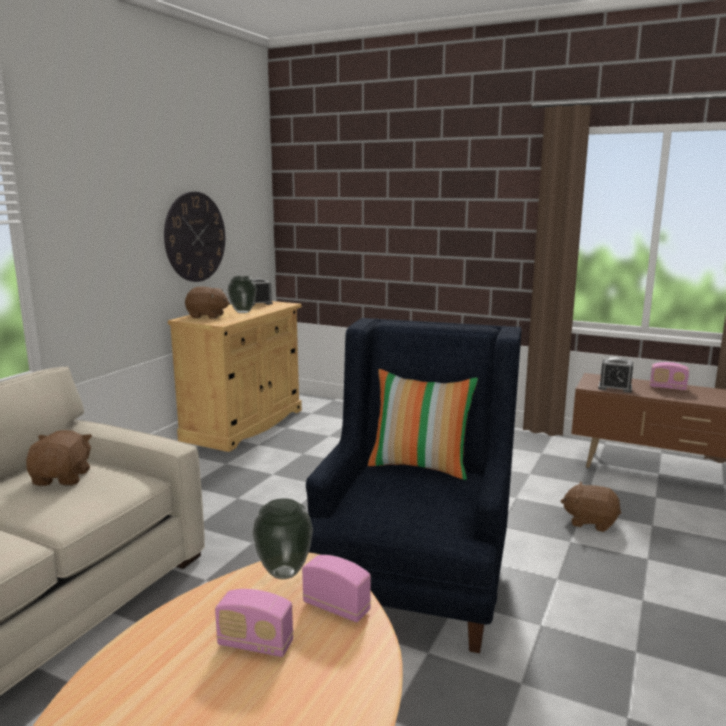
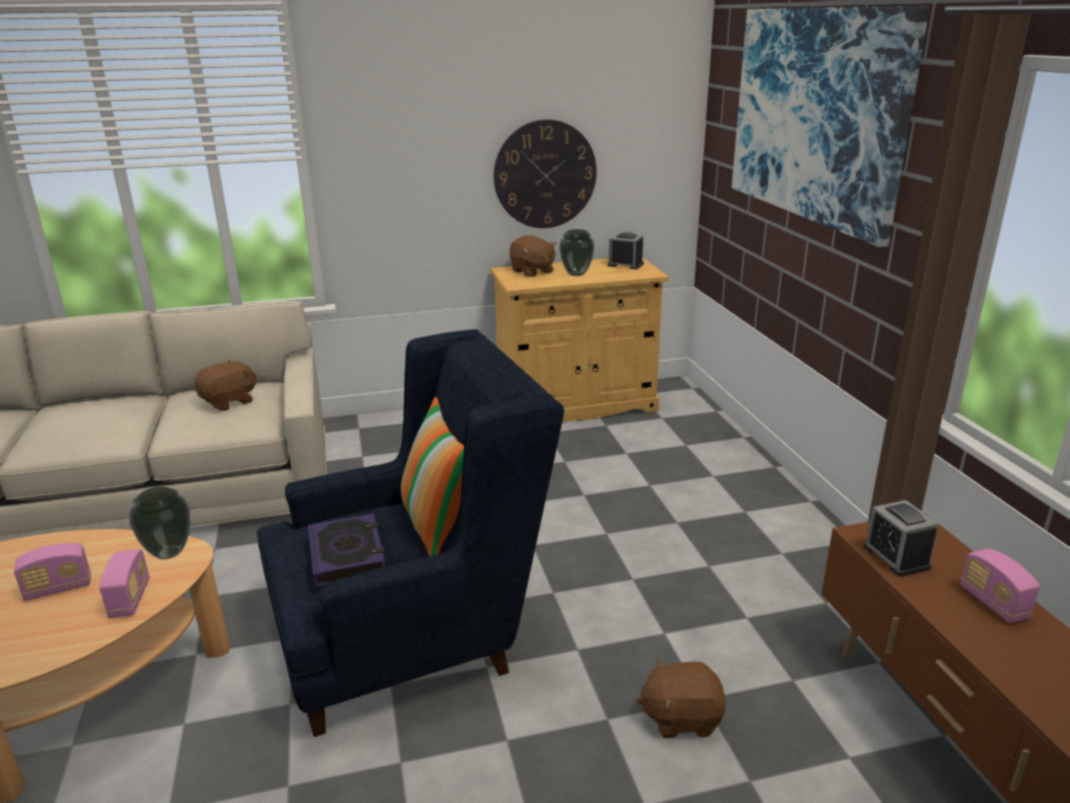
camera: 50 degrees right, 10 degrees up
radio [215,589,294,657] -> radio turned 90 degrees counterclockwise [14,543,91,601]
brown plush toy [561,481,621,532] -> brown plush toy turned 75 degrees counterclockwise [637,658,726,738]
none -> book [308,514,386,587]
none -> picture [732,6,930,247]

